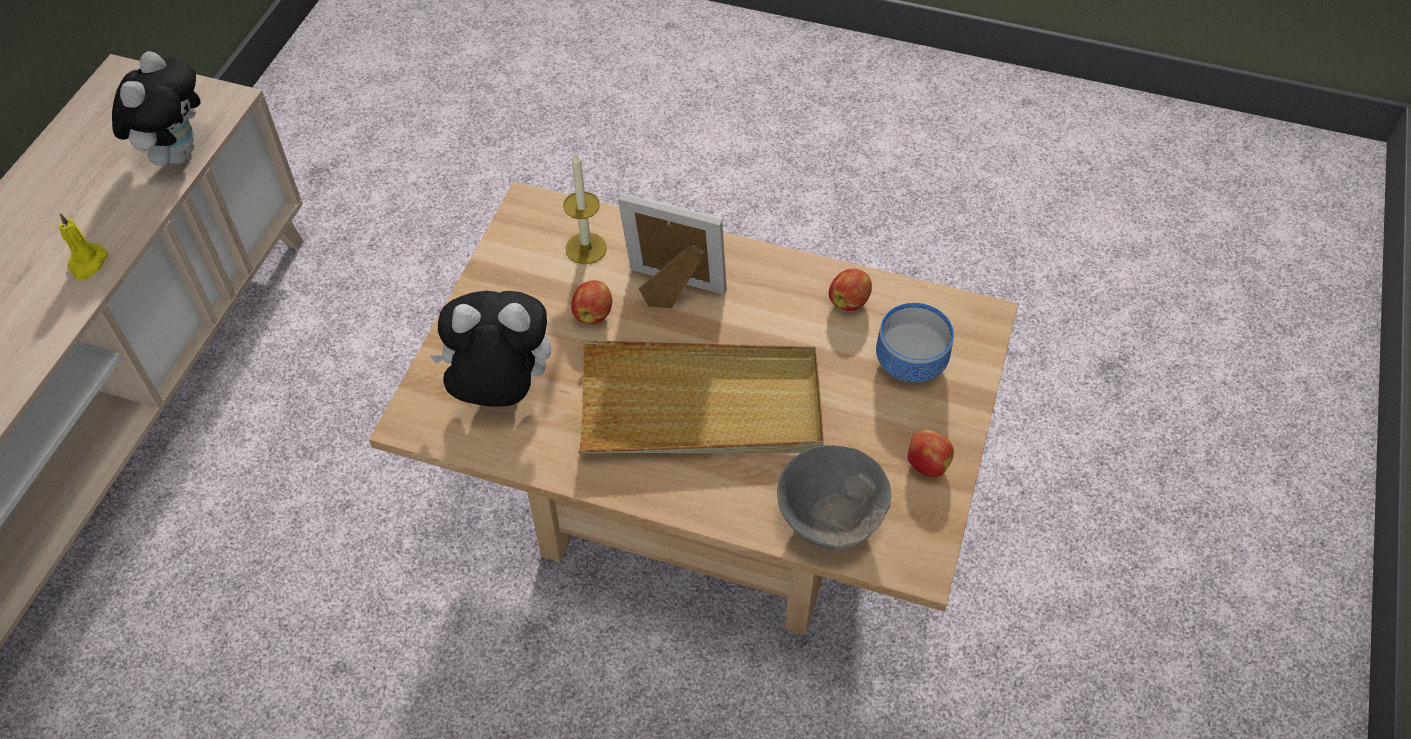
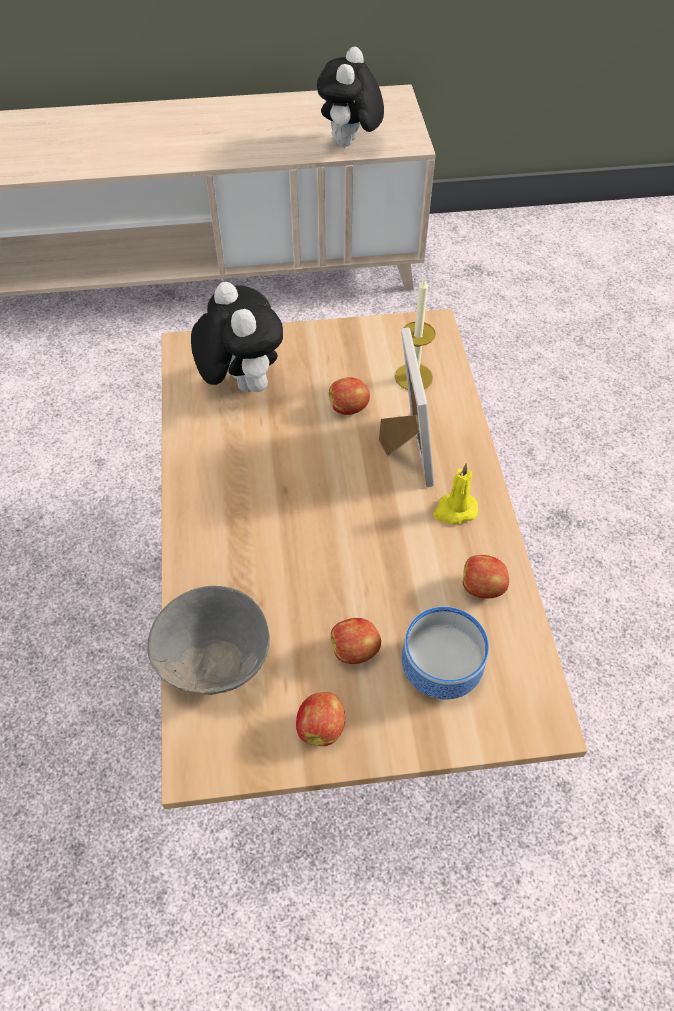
camera: 65 degrees right, 0 degrees up
yellow candle [58,213,108,280] -> yellow candle moved to [433,463,479,524]
plush toy [112,51,201,166] -> plush toy turned 120 degrees clockwise [317,47,384,147]
beige tray [578,341,824,453] -> none
none -> apple [331,618,381,664]

